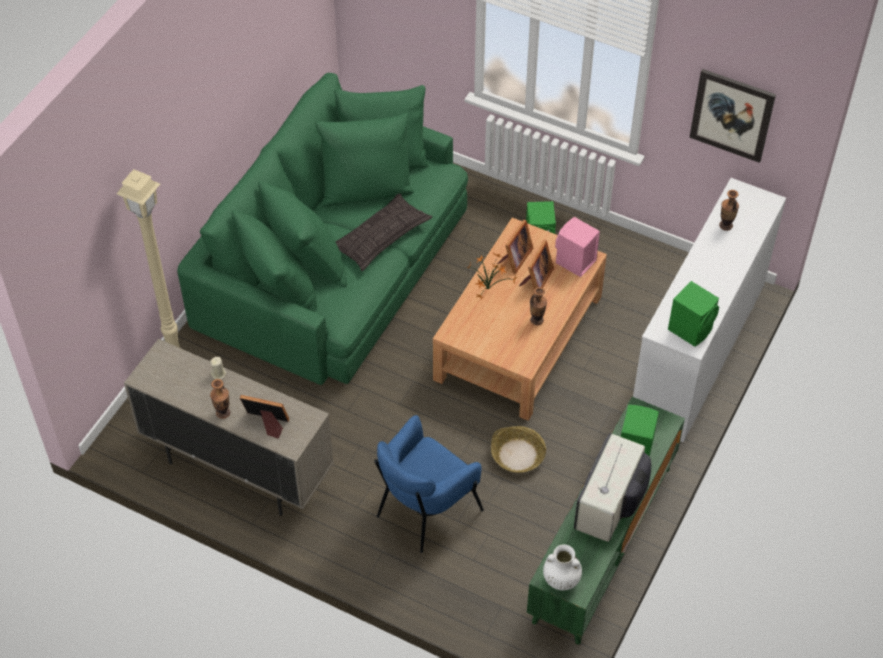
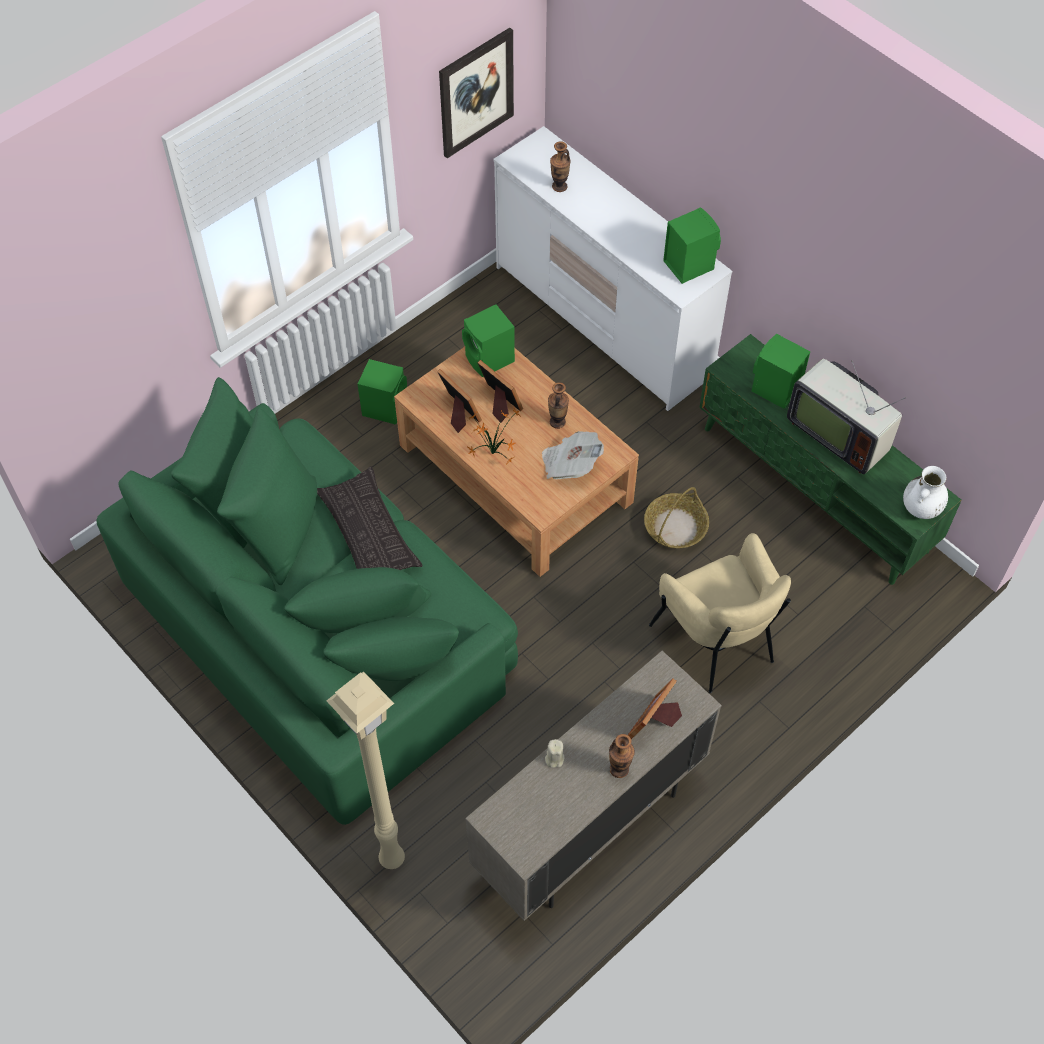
camera: 70 degrees left, 5 degrees up
blue armchair [374,415,484,553] -> beige armchair [649,533,791,693]
pink speaker [555,217,600,277] -> green speaker [462,304,515,378]
none -> newspaper [542,431,604,479]

